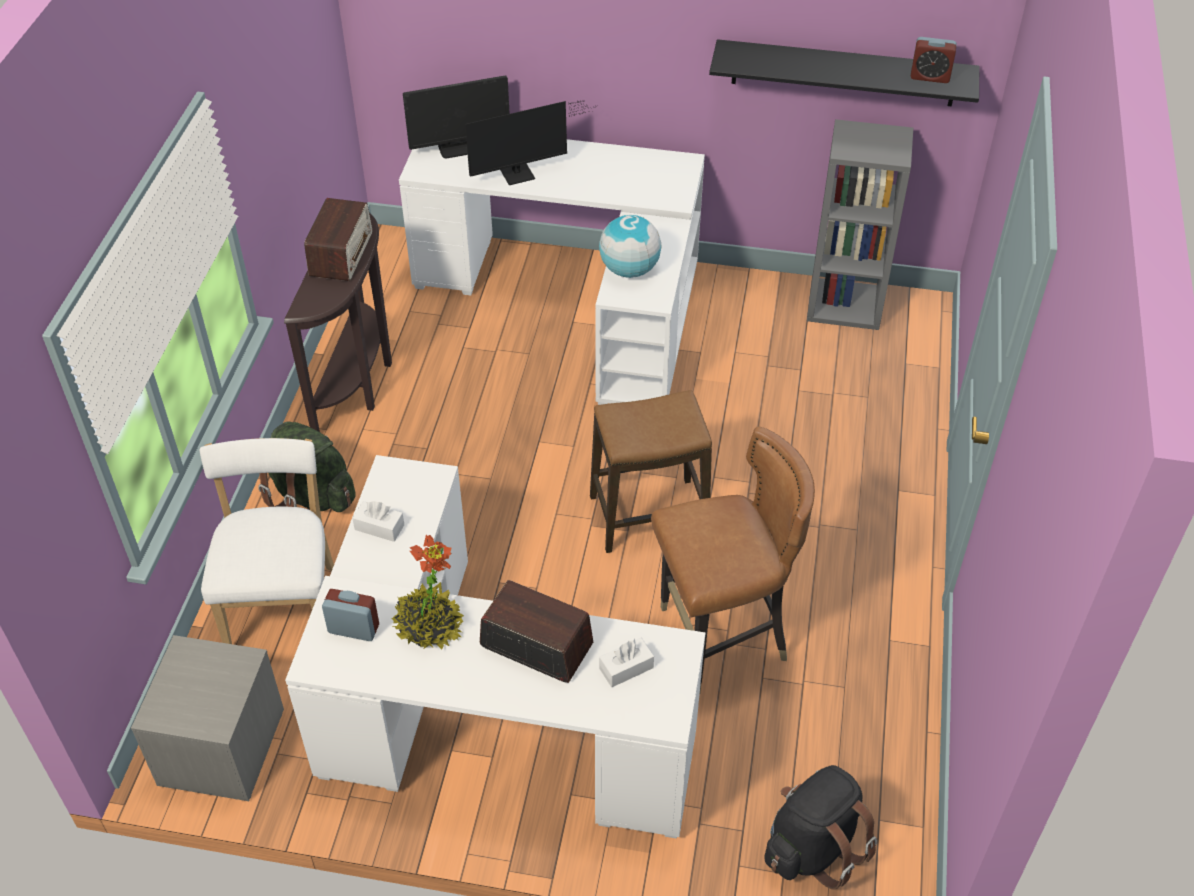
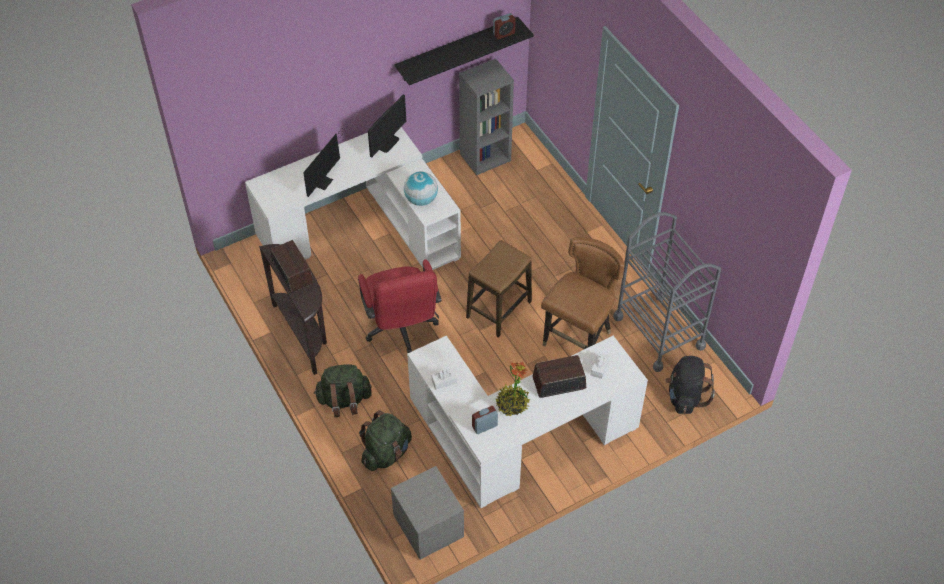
camera: 40 degrees left, 5 degrees up
white chair [200,438,334,644] -> green backpack [359,410,412,471]
monitor [403,75,510,159] -> monitor moved to [368,95,406,157]
none -> red office chair [358,259,441,353]
none -> grey cart [613,212,721,372]

